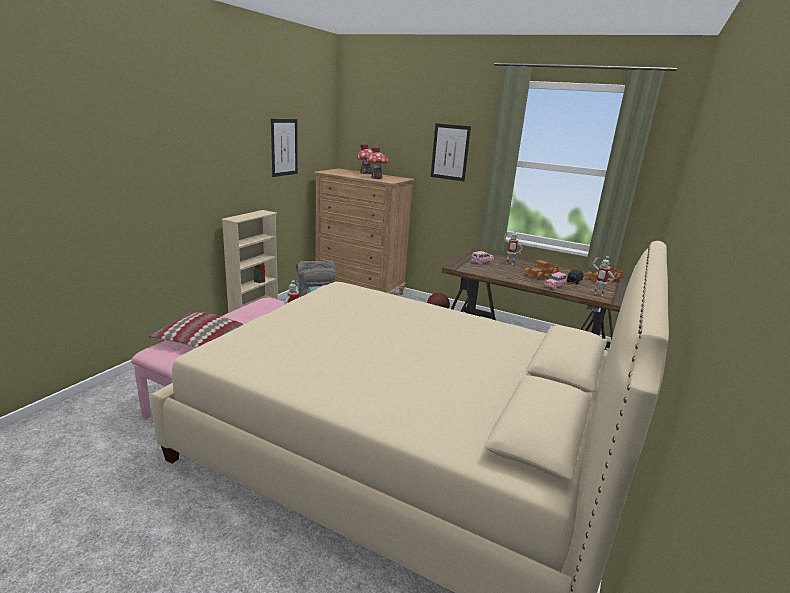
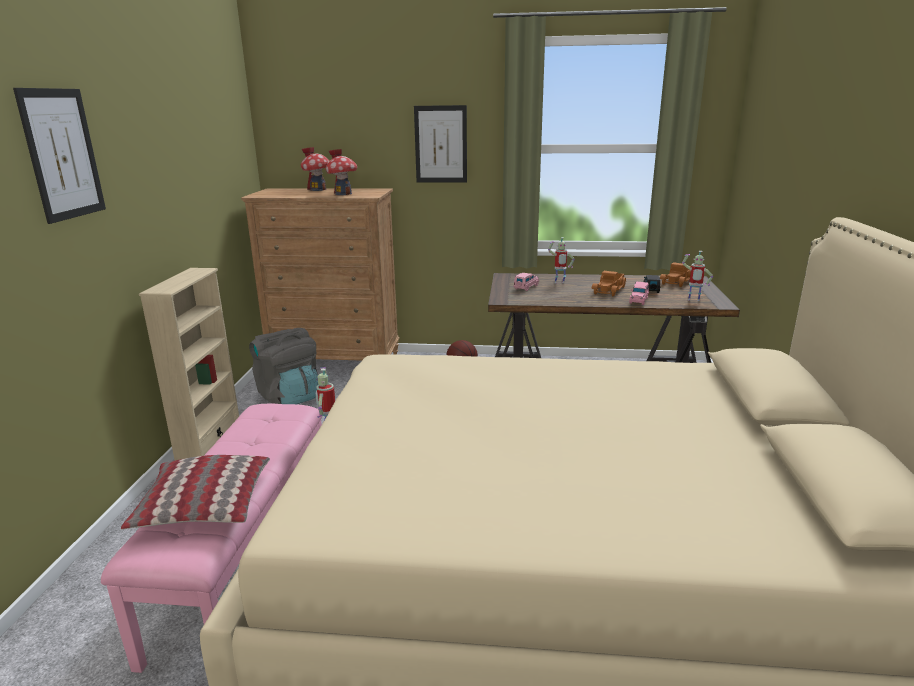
camera: 20 degrees left, 0 degrees up
picture [271,119,298,177] -> picture moved to [13,88,106,224]

